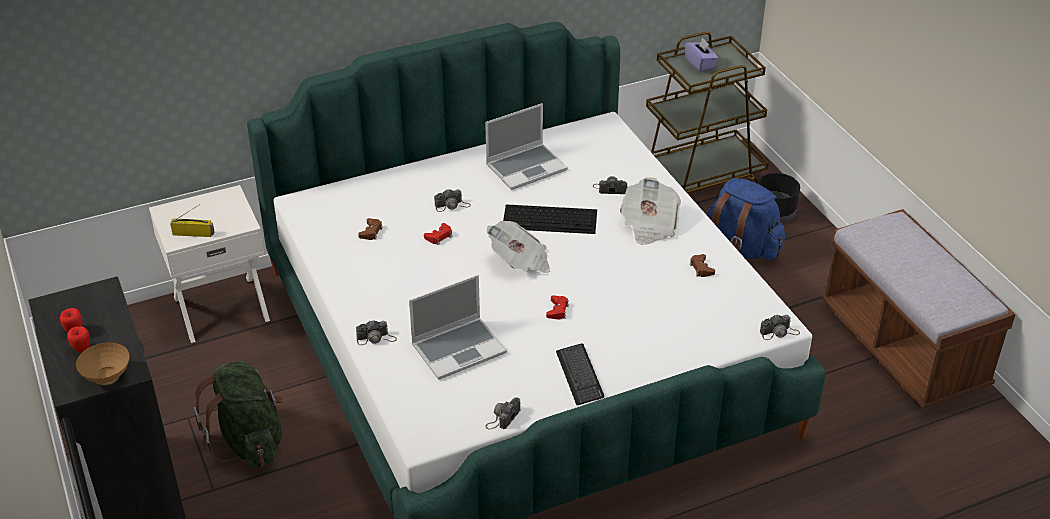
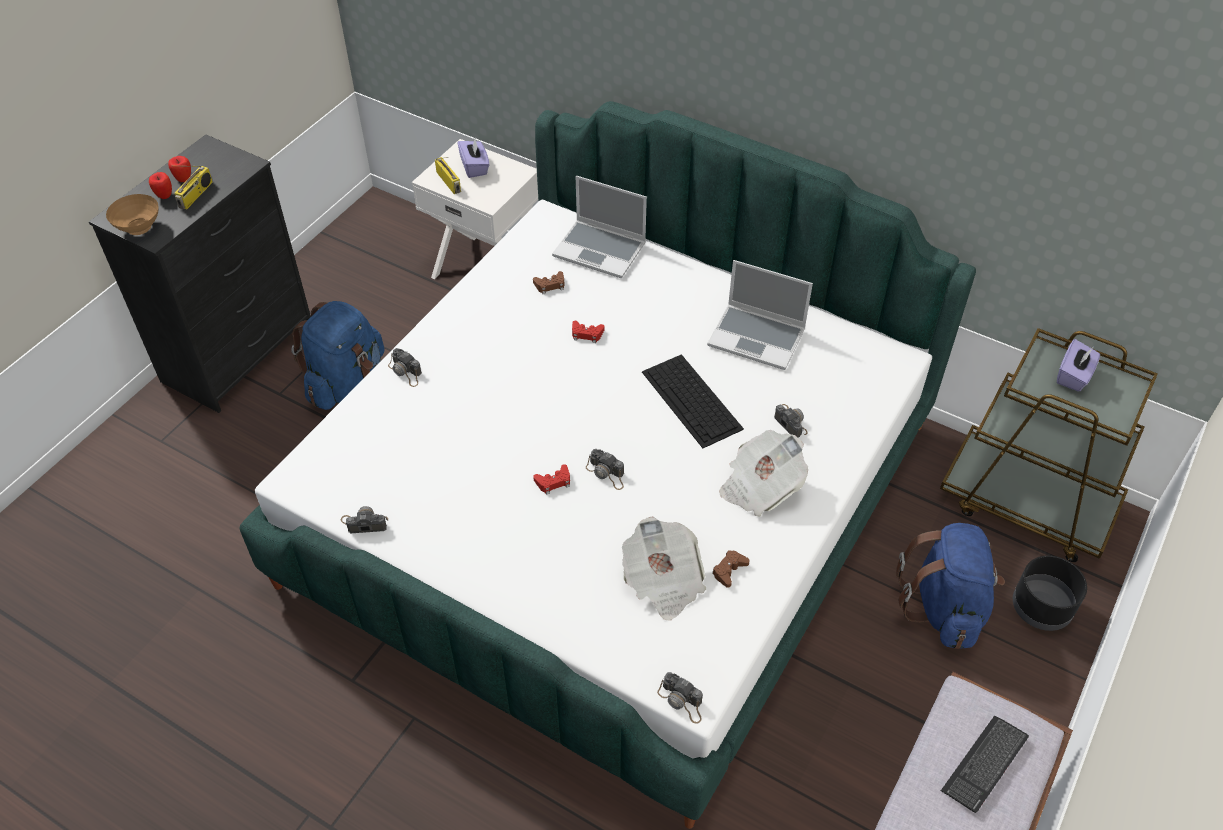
camera: 55 degrees right, 10 degrees up
green backpack [193,361,283,468] -> blue backpack [291,301,384,410]
laptop [409,275,507,380] -> laptop moved to [552,176,647,278]
camera [434,189,471,212] -> camera moved to [586,449,624,490]
newspaper [487,221,550,273] -> newspaper moved to [622,517,706,621]
keyboard [556,343,604,405] -> keyboard moved to [941,715,1029,813]
none -> radio [174,165,213,209]
none -> purple tissue box [458,139,489,178]

